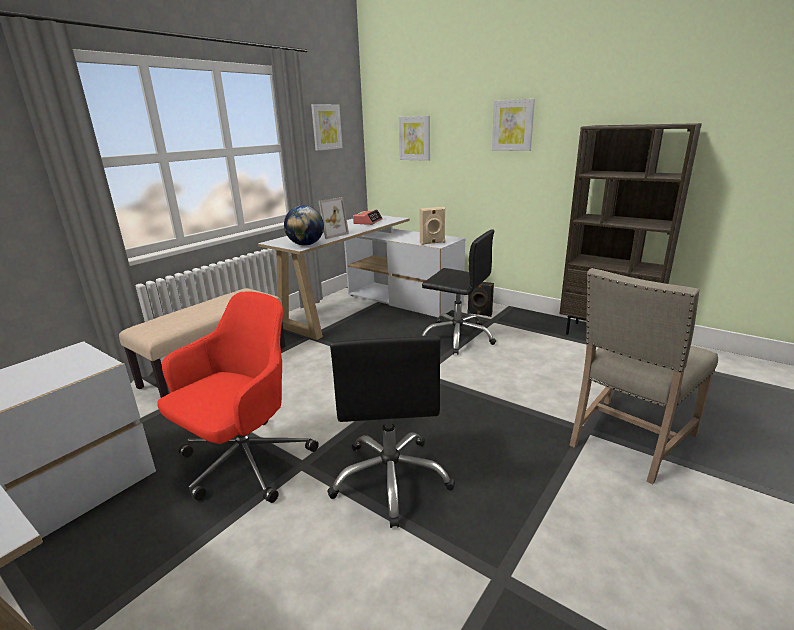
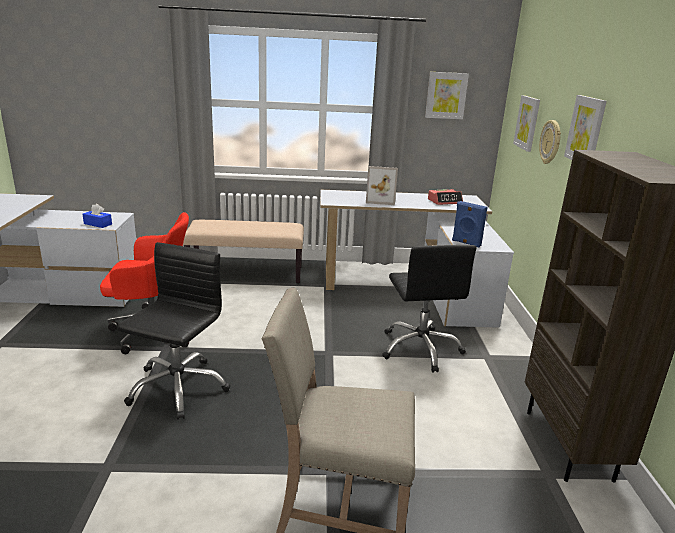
camera: 50 degrees right, 0 degrees up
globe [284,205,324,246] -> none
black office chair [327,336,455,528] -> black office chair turned 150 degrees clockwise [117,242,230,420]
beige speaker [419,207,446,245] -> blue speaker [452,201,487,248]
black speaker [467,282,494,317] -> none
none -> blue tissue box [83,204,112,228]
none -> wall clock [539,120,561,164]

